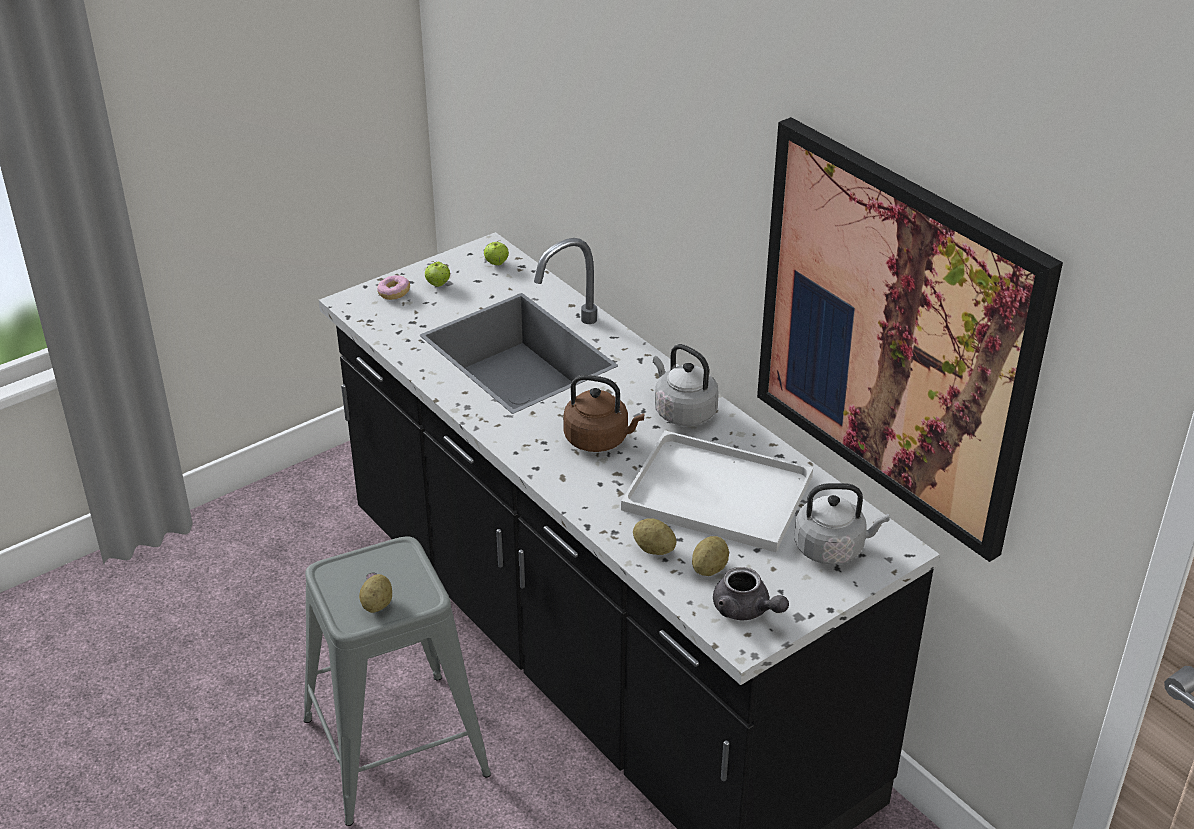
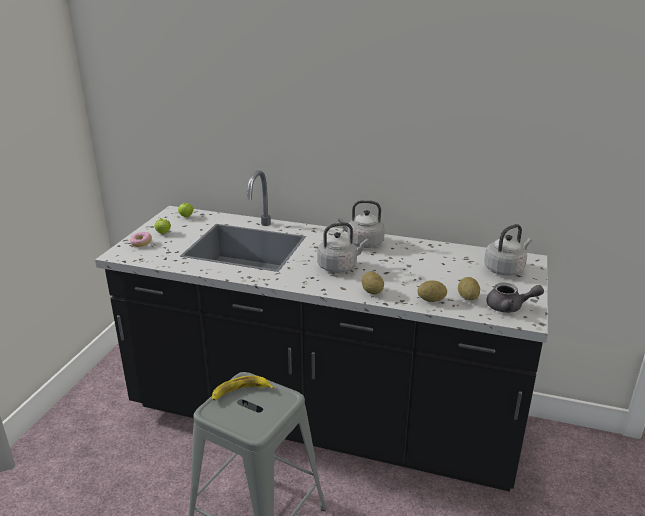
camera: 35 degrees left, 10 degrees down
potato [359,574,392,613] -> potato moved to [362,271,384,294]
brown kettle [563,375,645,452] -> grey kettle [317,222,368,273]
white tray [621,430,813,552] -> none
picture [757,117,1063,562] -> none
none -> banana [212,376,274,401]

